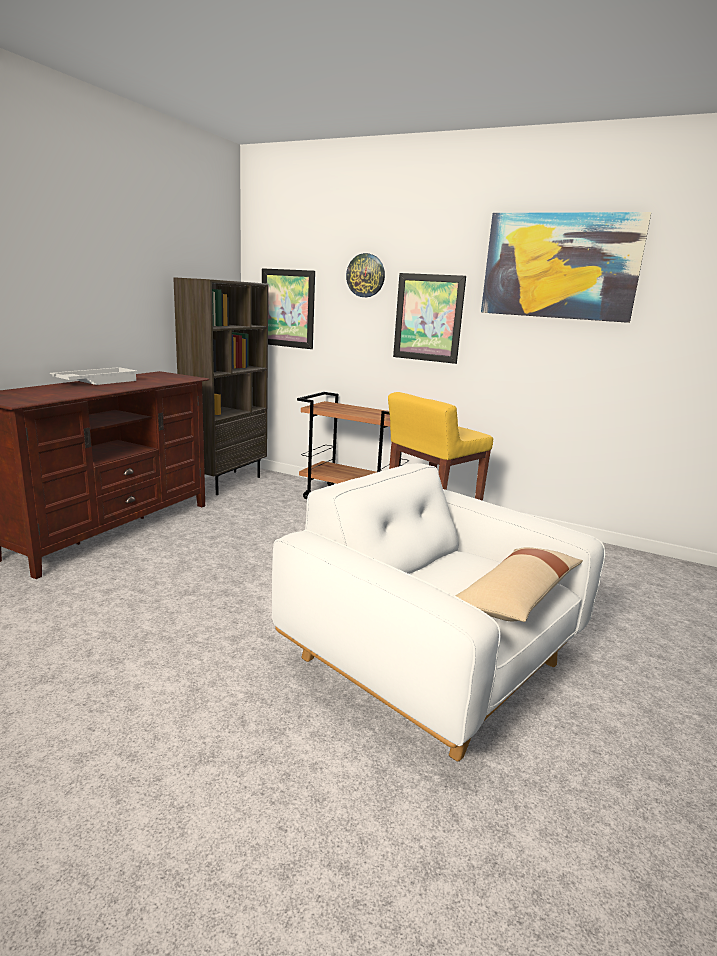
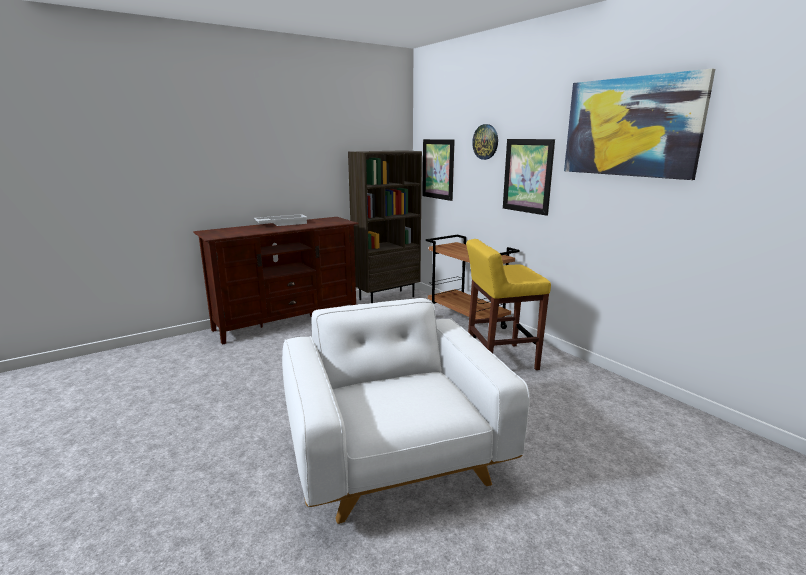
camera: 30 degrees right, 0 degrees up
beige pillow [456,547,583,622] -> none

